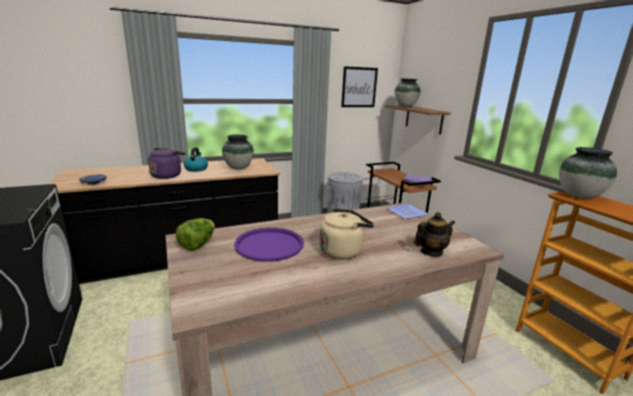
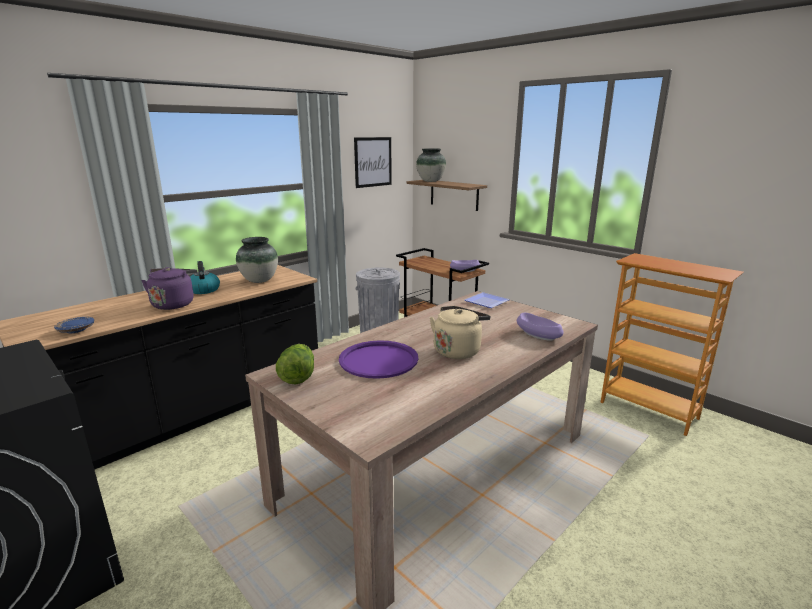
camera: 20 degrees left, 0 degrees up
teapot [414,212,455,257] -> purple bowl [517,313,564,341]
vase [559,147,617,199] -> none

